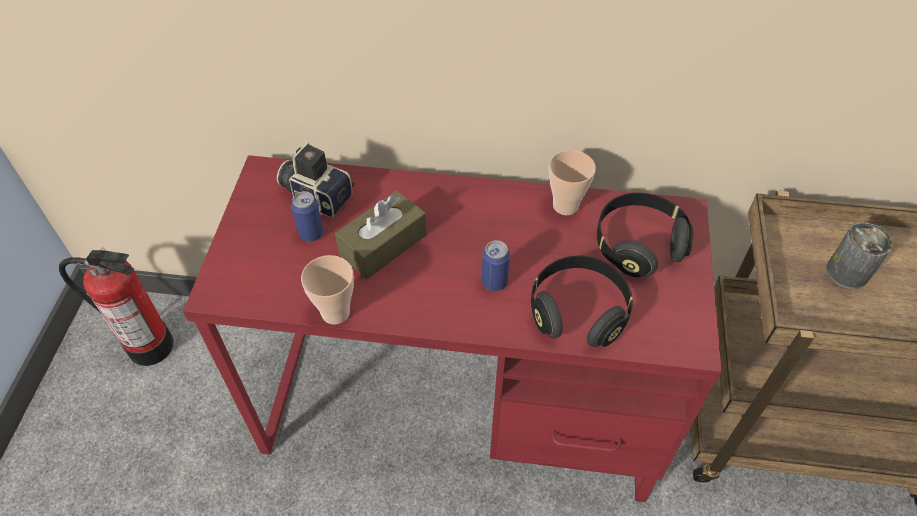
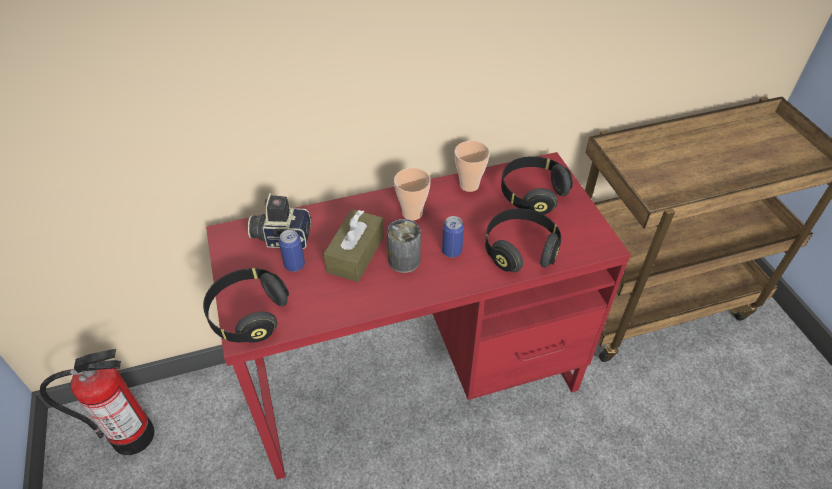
camera: 25 degrees left, 5 degrees down
cup [301,255,354,325] -> cup moved to [394,168,431,220]
can [826,223,892,289] -> can moved to [387,219,421,273]
none -> black headphones [203,268,289,343]

